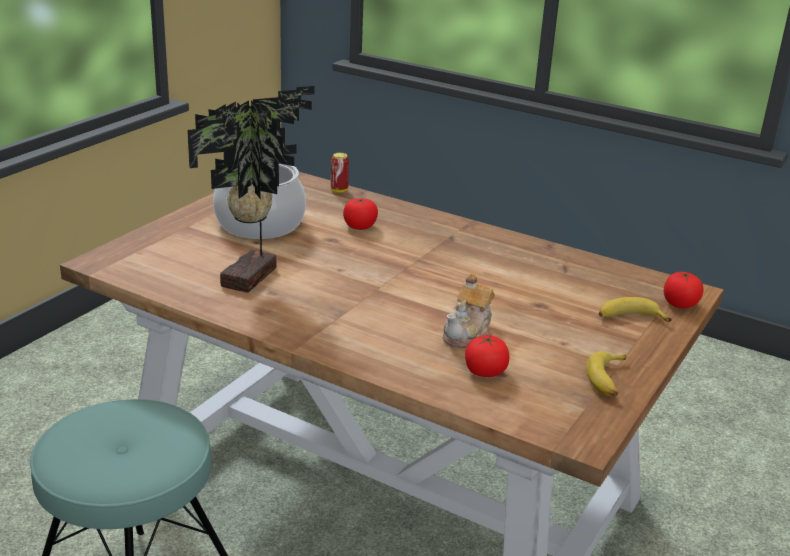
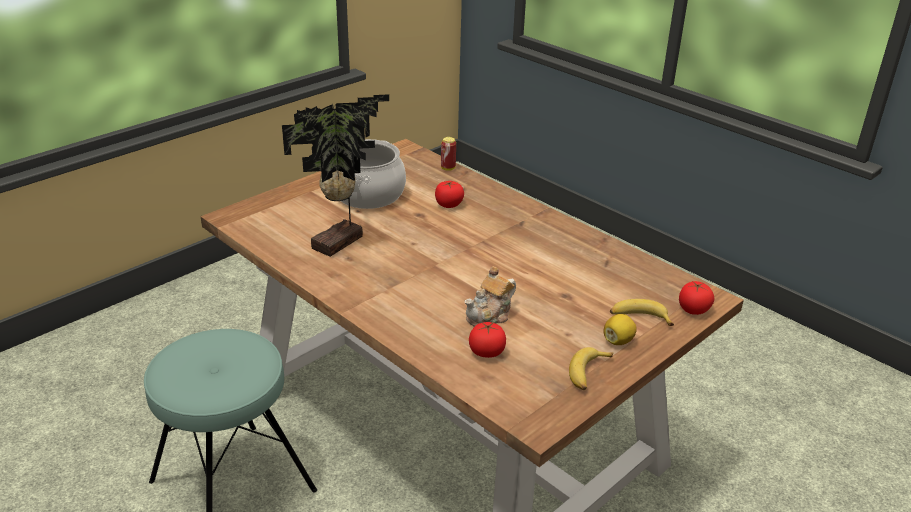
camera: 15 degrees right, 5 degrees up
none -> lemon [603,314,637,345]

